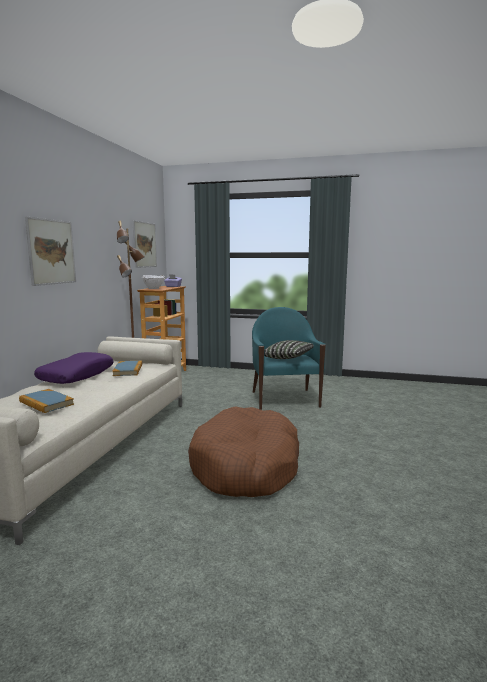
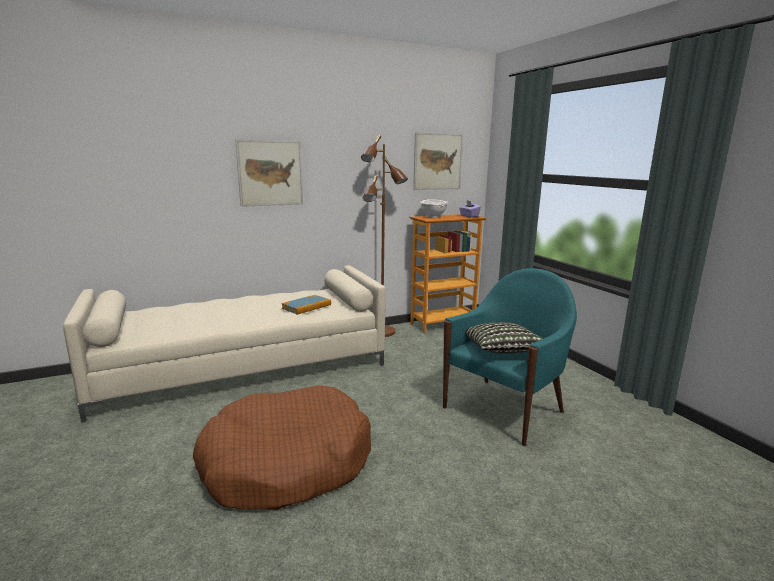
camera: 50 degrees right, 5 degrees up
book [19,389,74,413] -> none
purple pillow [34,352,114,384] -> none

